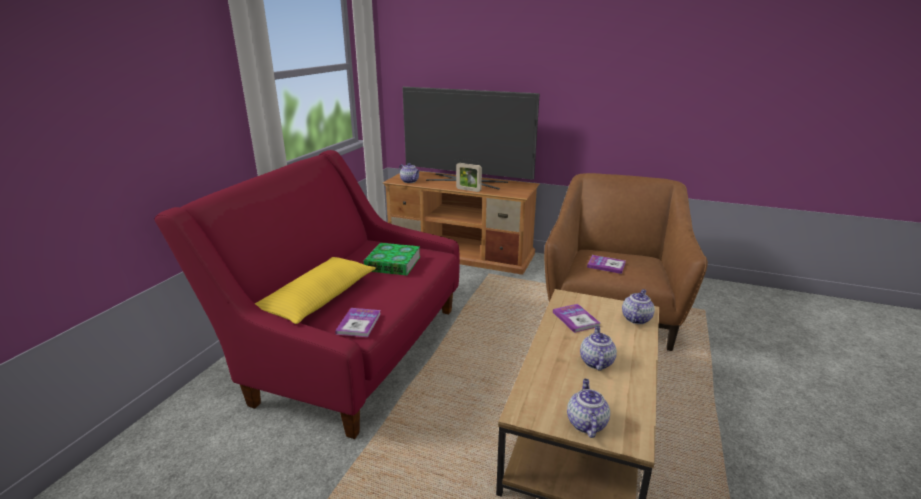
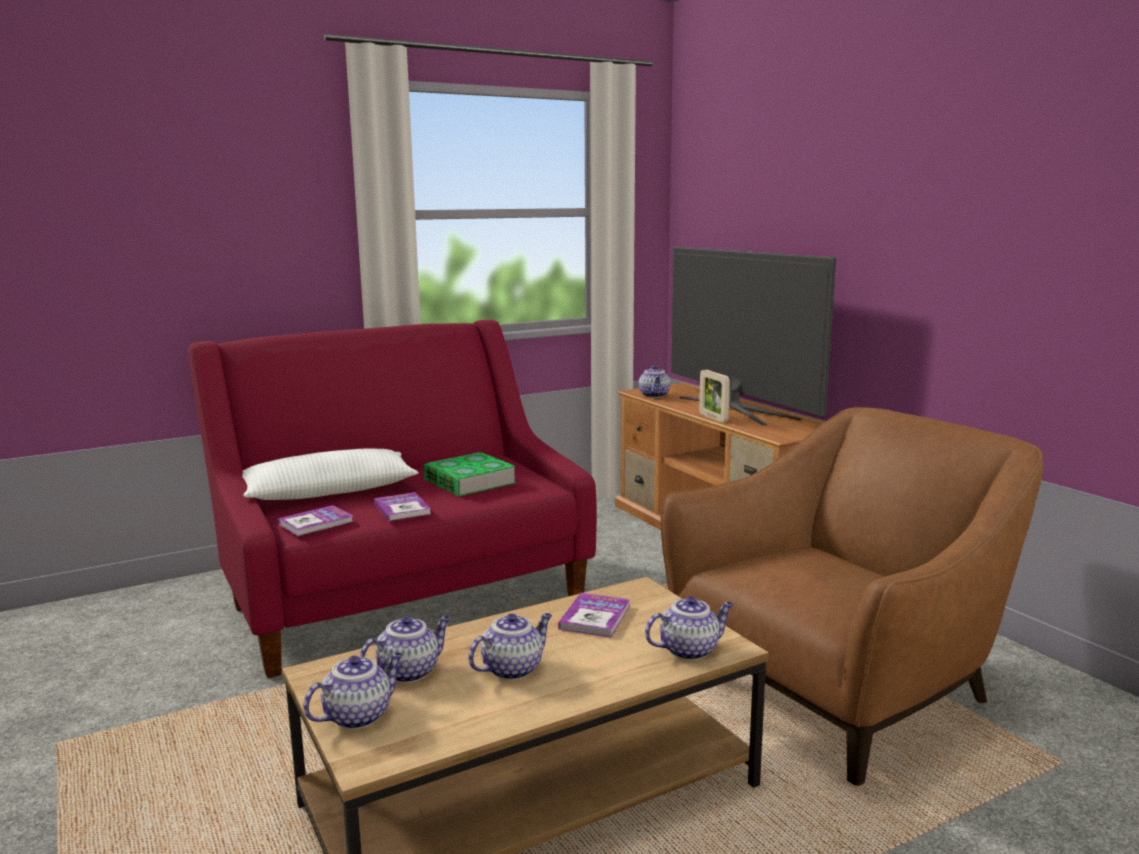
camera: 40 degrees right, 10 degrees down
yellow pillow [255,257,376,324] -> white pillow [242,448,419,500]
book [587,255,626,274] -> book moved to [374,492,431,521]
none -> teapot [359,616,451,683]

